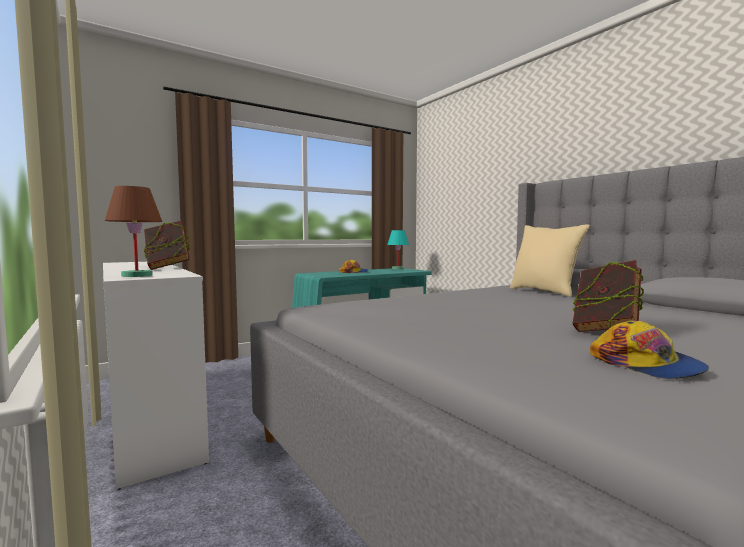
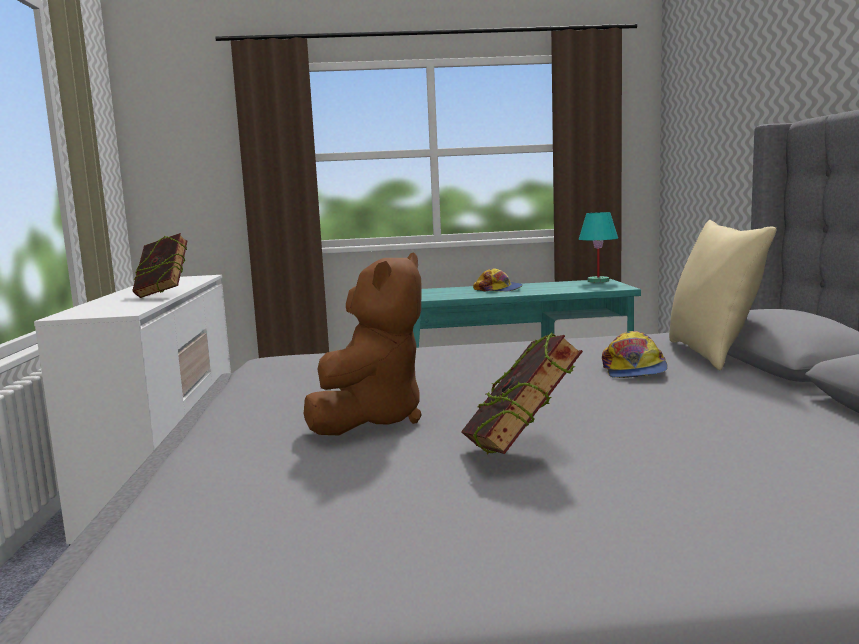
camera: 30 degrees right, 5 degrees up
brown table lamp [105,186,162,277] -> none
cap [590,320,709,379] -> cap moved to [602,331,668,378]
none -> brown plush toy [304,253,422,436]

